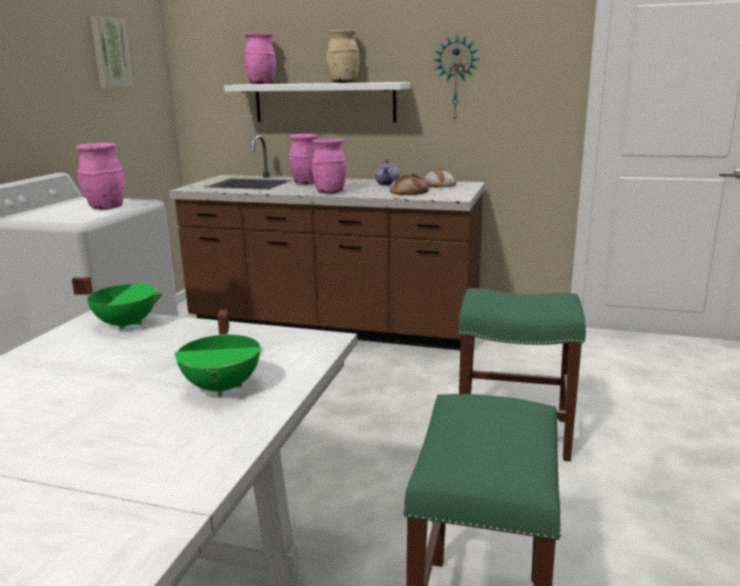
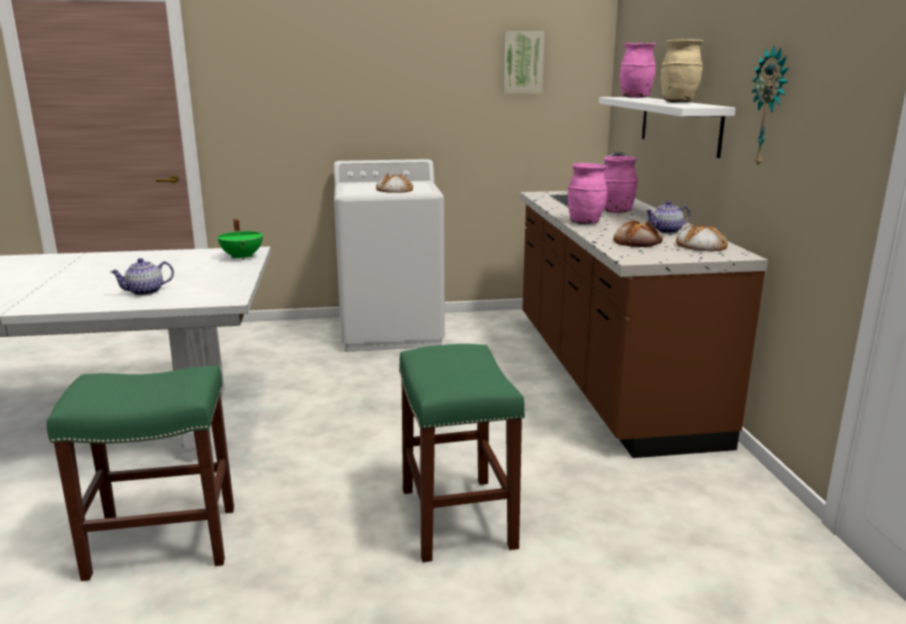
camera: 65 degrees right, 0 degrees up
pink vase [76,143,125,210] -> bread [376,173,413,193]
green cooking pot [175,309,261,397] -> teapot [110,258,174,296]

